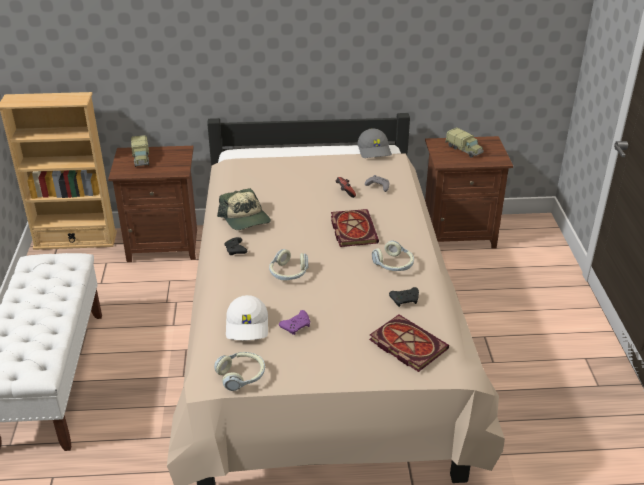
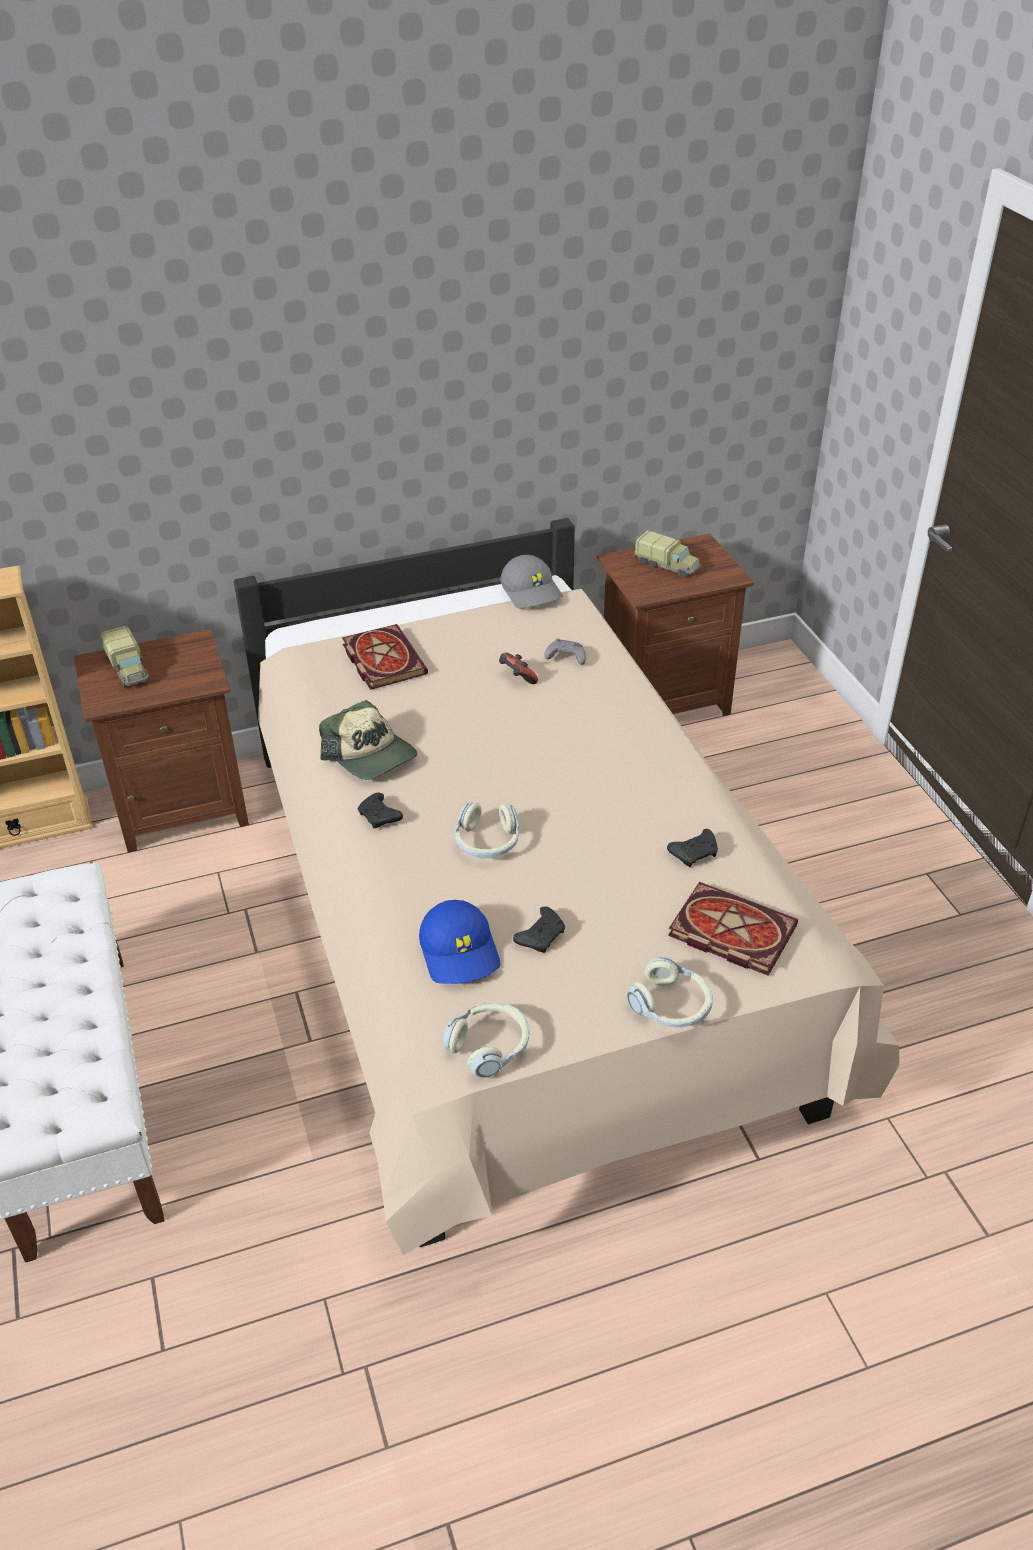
camera: 15 degrees left, 5 degrees up
white cap [226,295,268,340] -> blue cap [419,900,500,984]
purple game controller [279,310,310,335] -> black game controller [513,906,565,953]
book [331,209,379,247] -> book moved to [342,624,428,690]
headphones [372,240,414,271] -> headphones moved to [627,957,713,1027]

